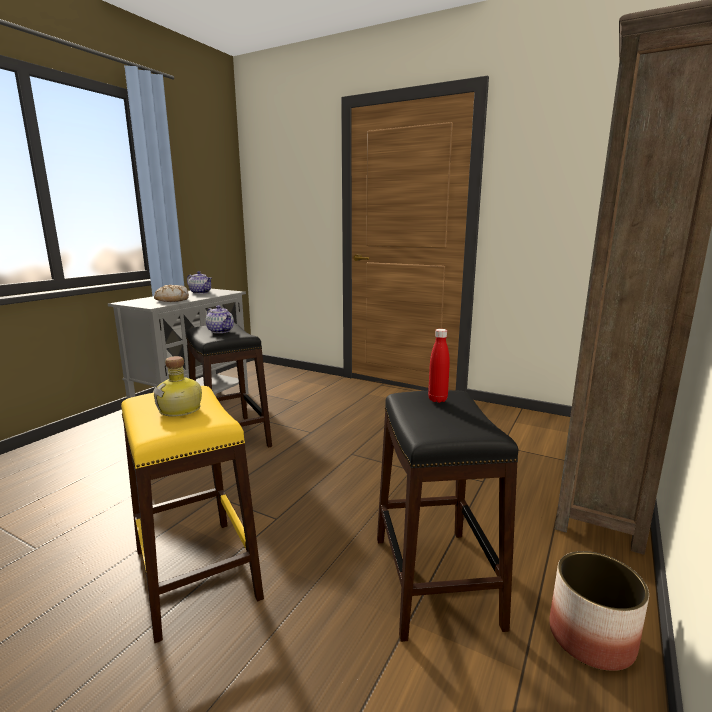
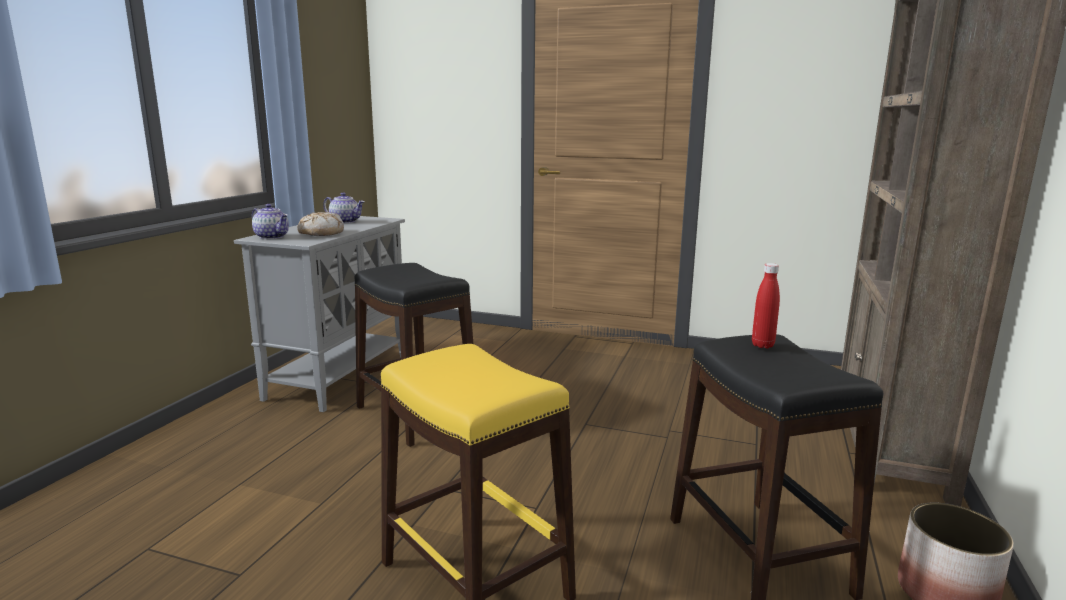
camera: 10 degrees left, 0 degrees up
bottle [153,356,202,417] -> none
teapot [206,305,234,333] -> teapot moved to [252,204,289,239]

